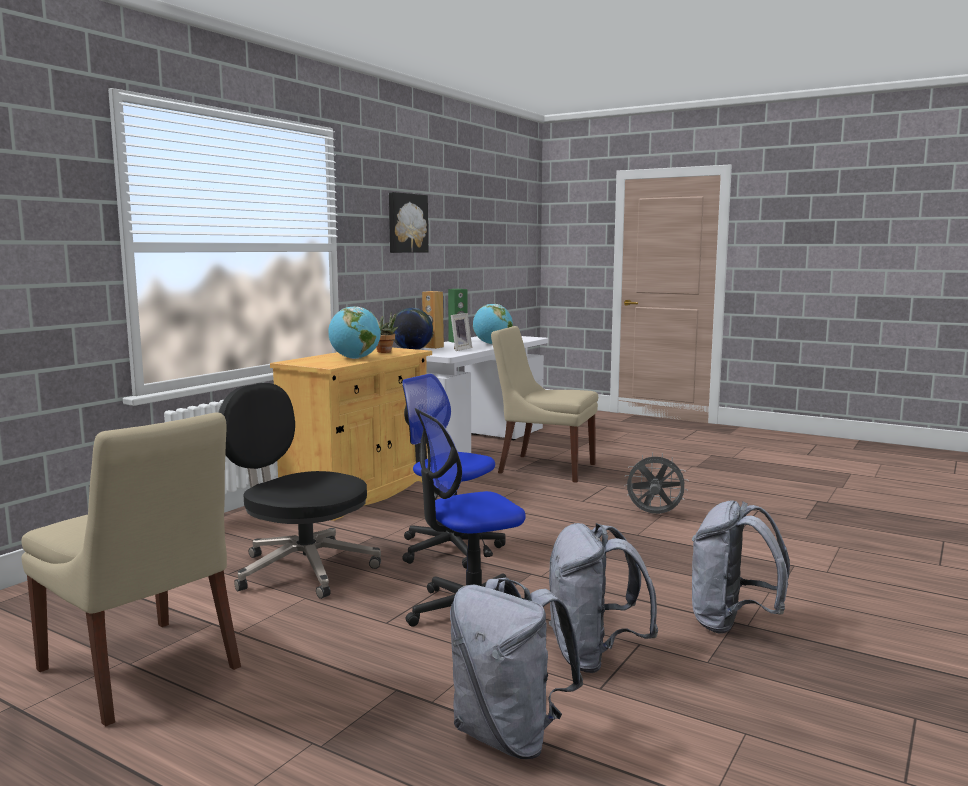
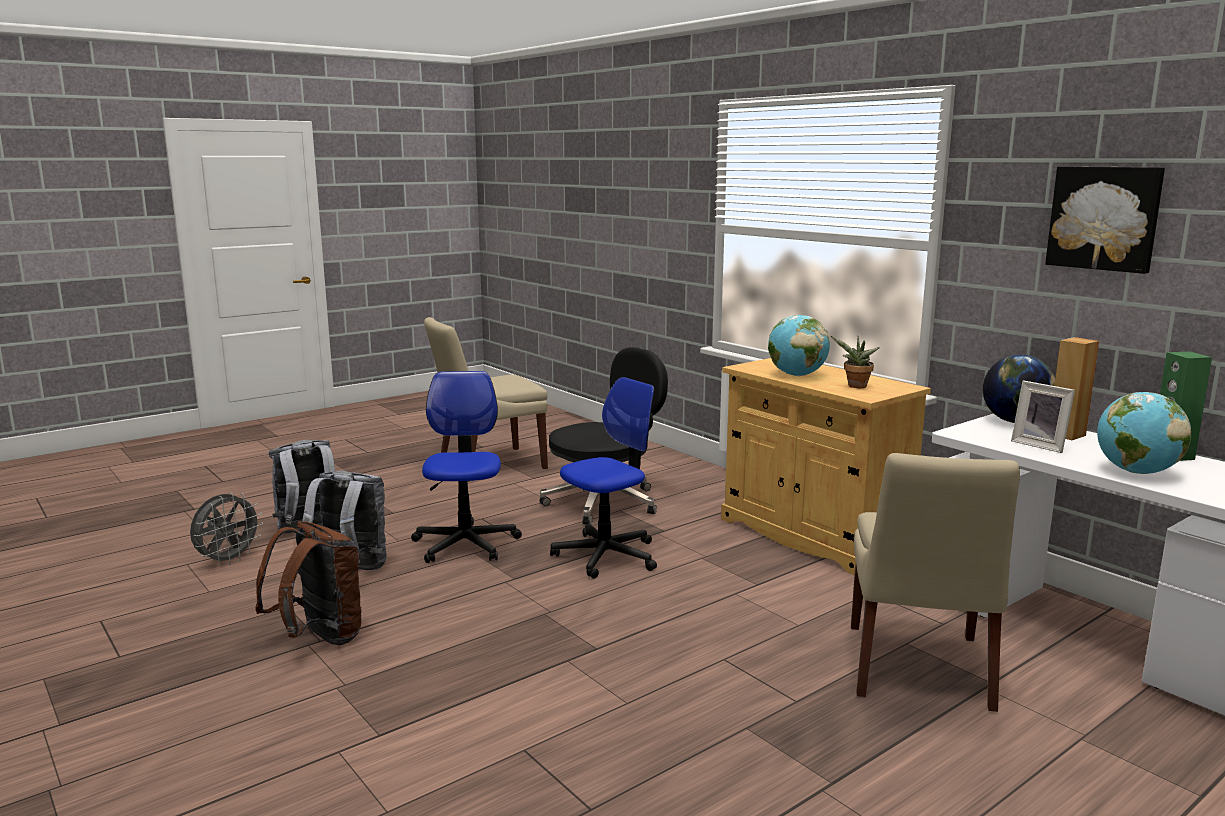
camera: 110 degrees right, 5 degrees up
beige chair [491,326,598,483] -> beige chair turned 150 degrees clockwise [851,453,1020,712]
grey fan [624,452,689,514] -> grey fan moved to [190,493,263,566]
grey backpack [692,500,790,634] -> brown backpack [255,521,362,645]

